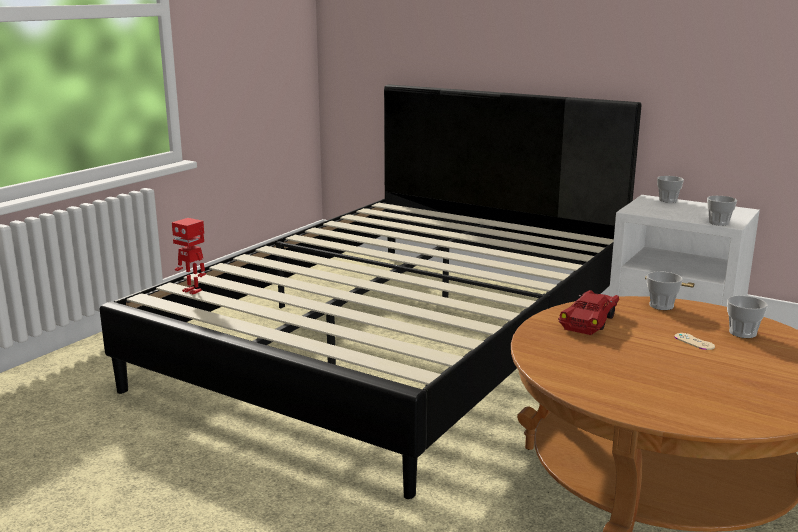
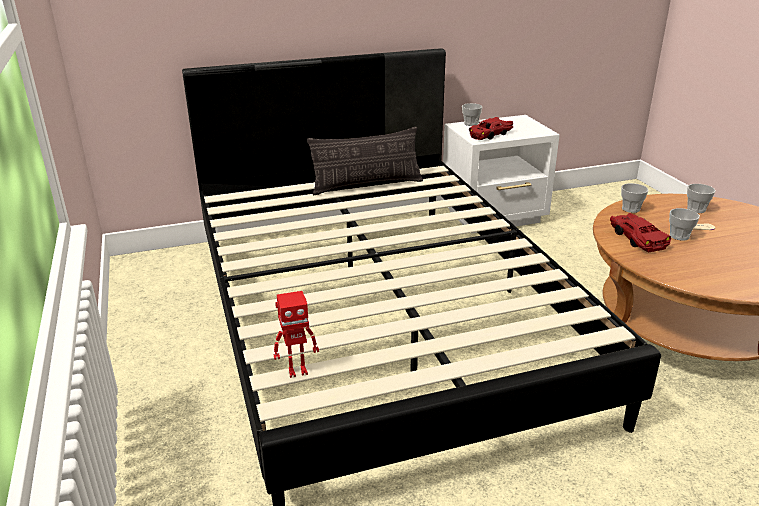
camera: 50 degrees left, 10 degrees up
cup [707,196,737,226] -> cup moved to [669,208,700,241]
none -> pillow [307,127,423,195]
none -> red toy car [469,117,513,140]

